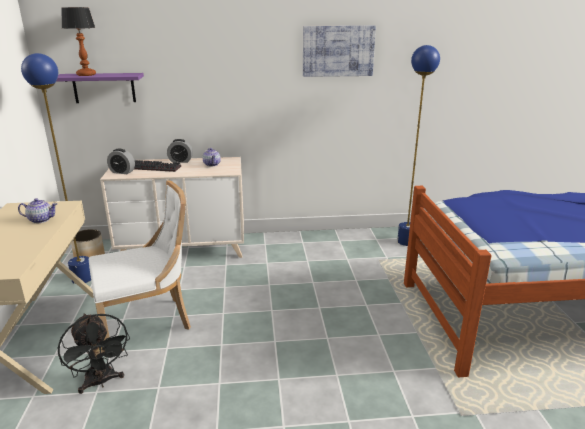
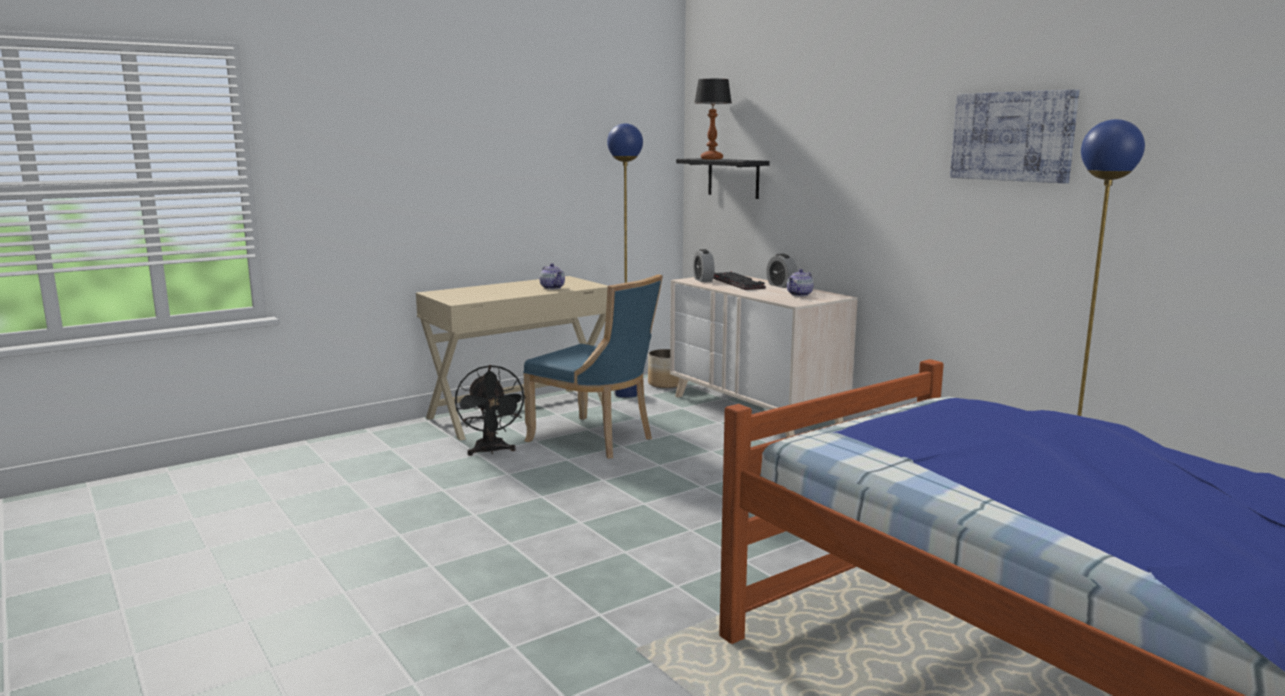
camera: 60 degrees right, 10 degrees down
purple shelf [56,73,144,103] -> black shelf [676,158,770,199]
black fan [58,313,130,394] -> black fan turned 45 degrees counterclockwise [455,365,526,456]
white chair [89,180,191,341] -> blue chair [523,274,663,459]

